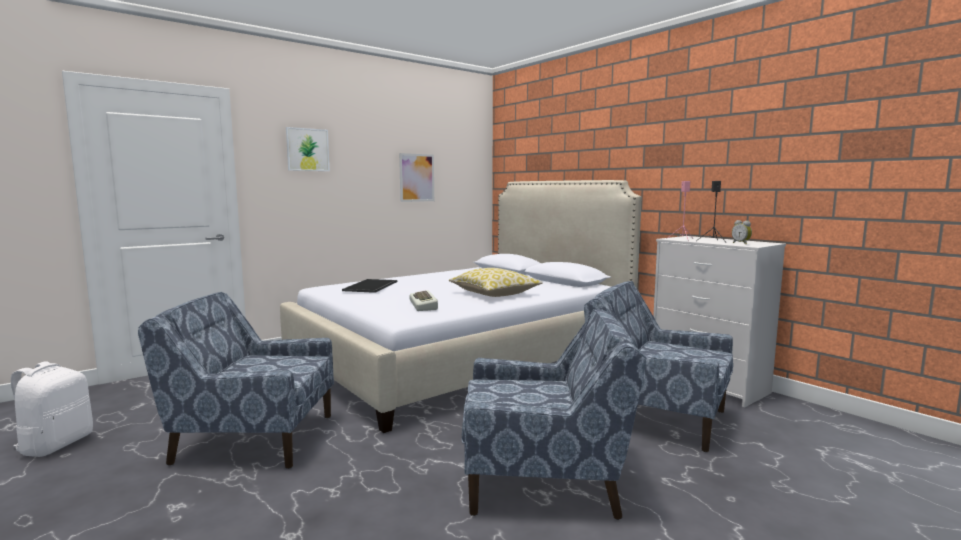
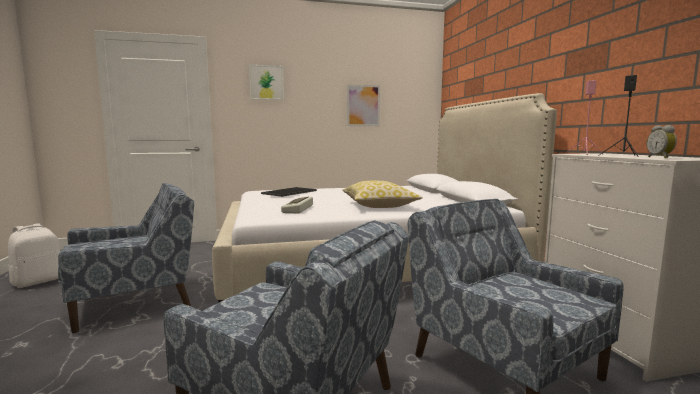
camera: 25 degrees right, 0 degrees up
blue armchair [138,292,334,469] -> blue armchair turned 120 degrees clockwise [58,183,194,333]

